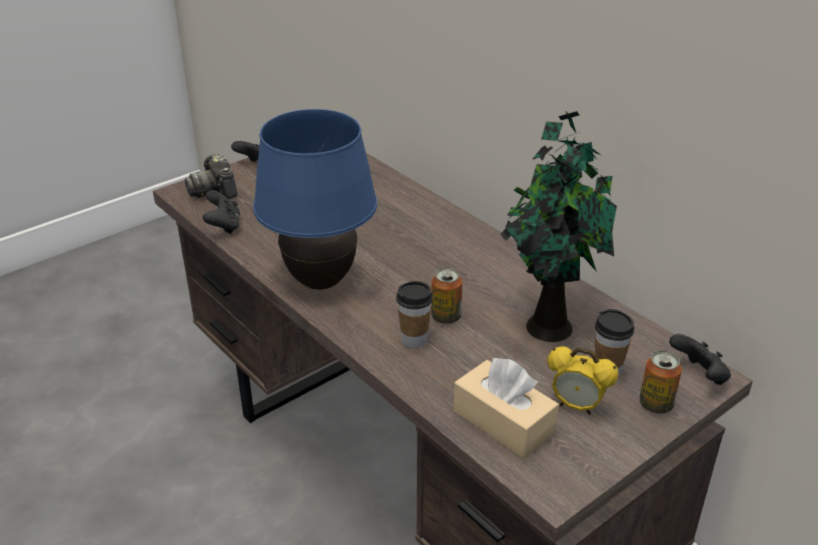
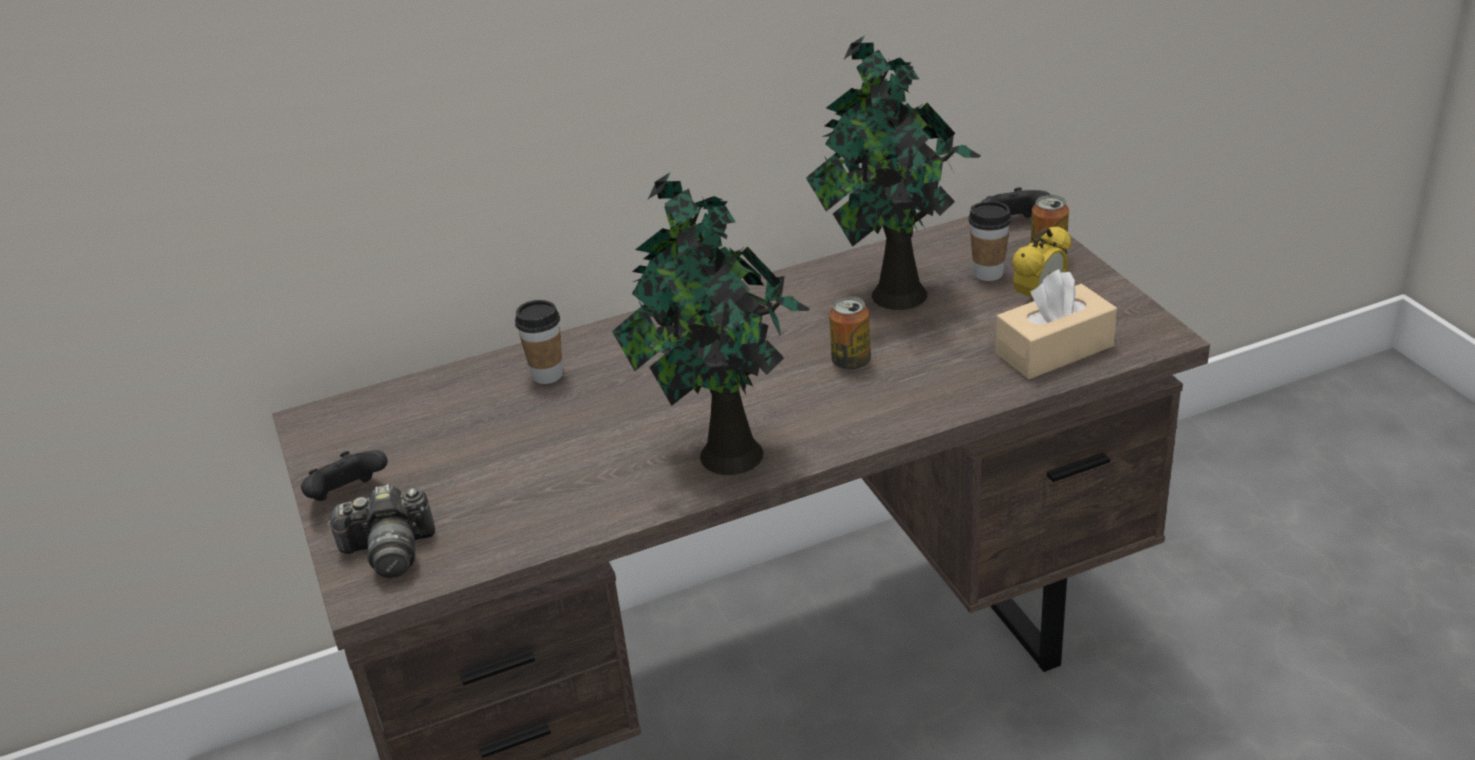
camera: 70 degrees left, 0 degrees up
black game controller [202,190,240,234] -> none
blue table lamp [253,109,377,290] -> potted plant [612,172,810,475]
cup [396,281,433,348] -> cup moved to [515,300,563,384]

